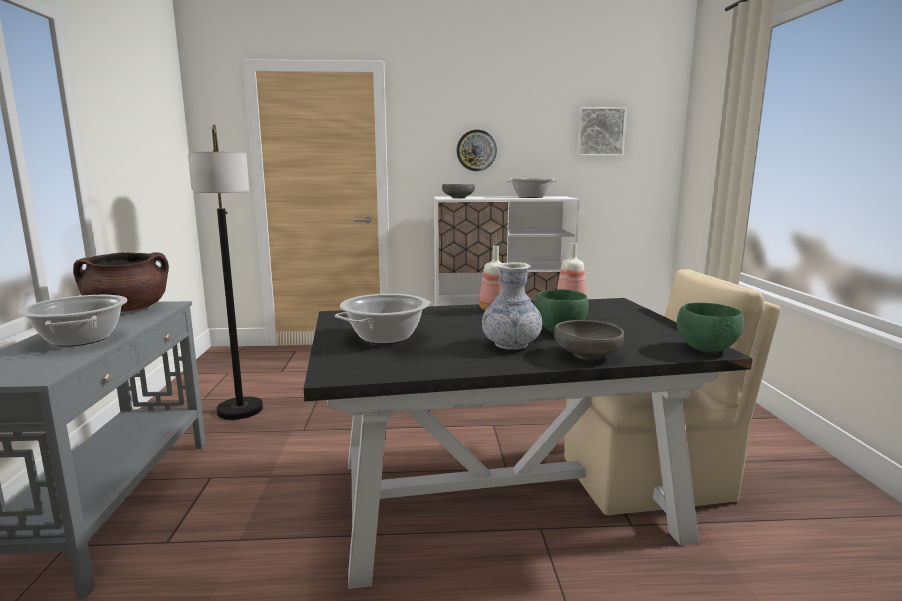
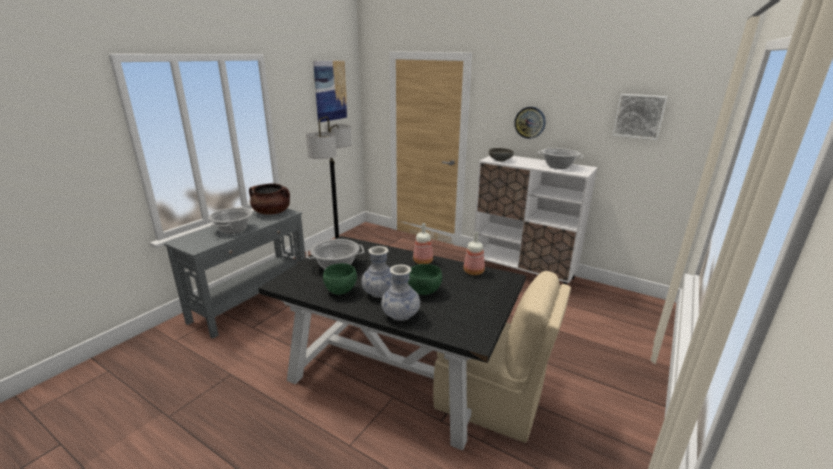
camera: 35 degrees right, 10 degrees up
grey bowl [554,320,624,360] -> vase [381,264,420,321]
green bowl [677,303,744,352] -> green bowl moved to [323,263,357,295]
none -> picture [313,61,348,122]

